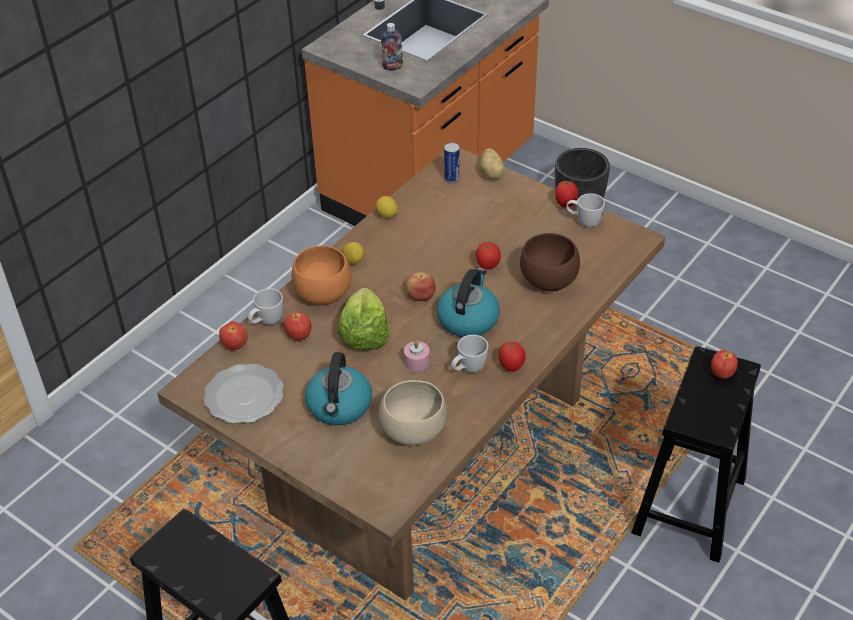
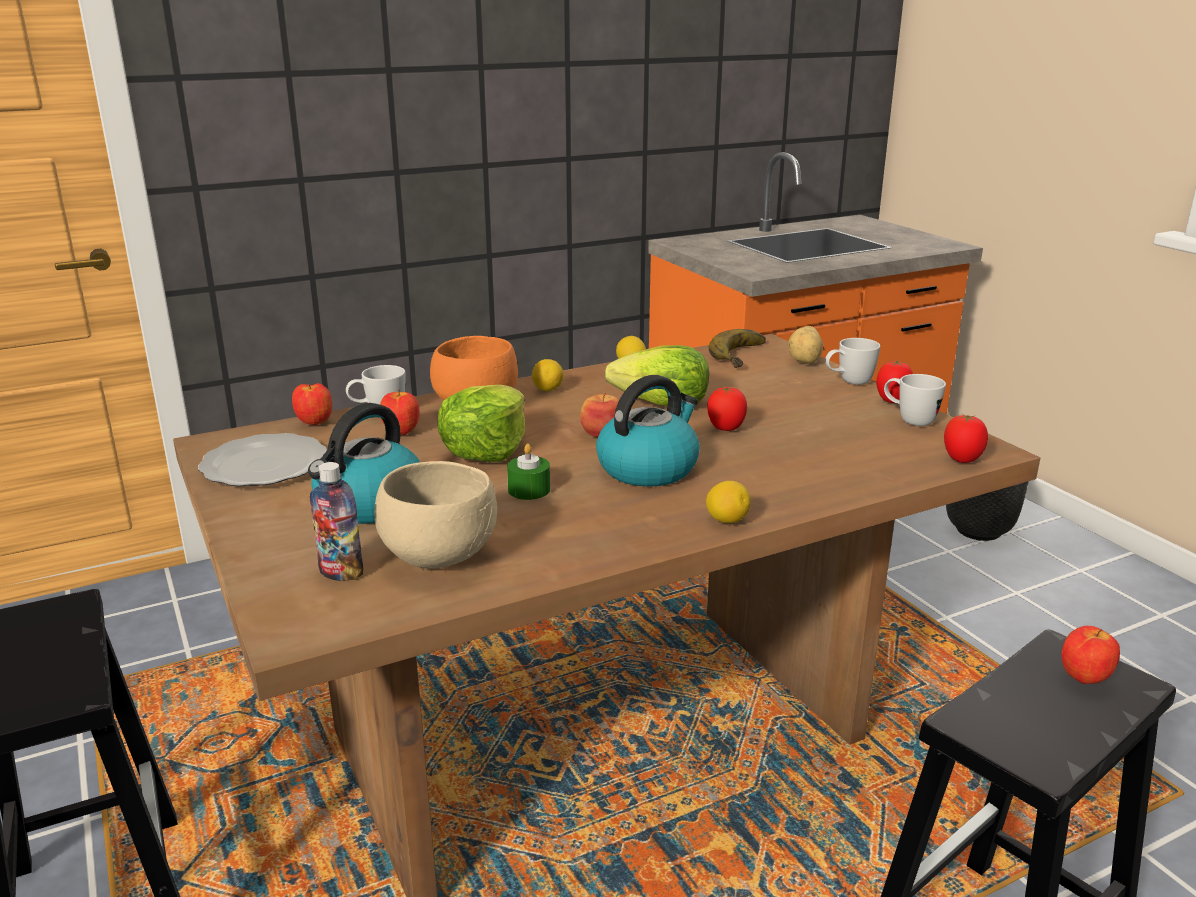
camera: 25 degrees right, 20 degrees down
bottle [381,23,403,71] -> bottle moved to [310,462,363,581]
pink candle [404,340,430,371] -> green candle [507,443,550,500]
can [444,143,460,183] -> banana [709,329,766,368]
white mug [451,335,488,373] -> white mug moved to [825,338,880,385]
tomato [499,342,526,372] -> tomato moved to [944,414,988,463]
brown bowl [520,233,580,291] -> none
none -> lettuce [605,345,709,406]
none -> lemon [706,481,751,523]

